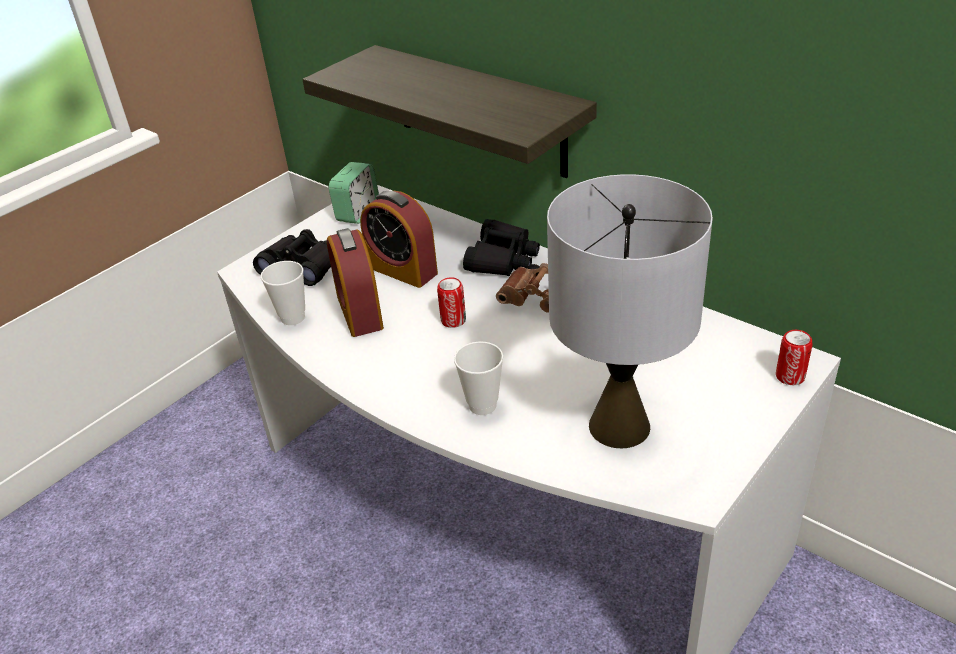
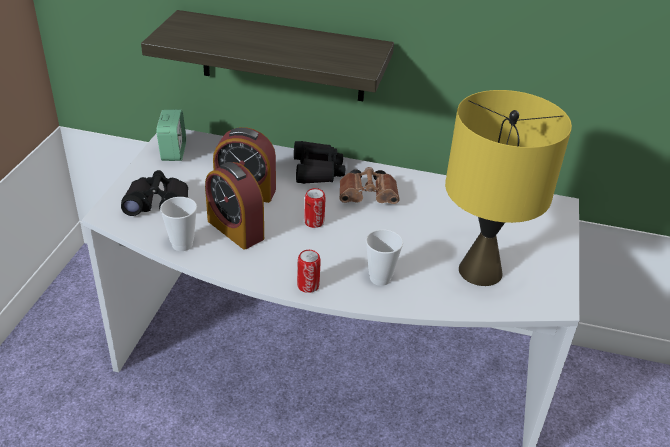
camera: 30 degrees left, 0 degrees up
grey table lamp [547,174,713,448] -> yellow table lamp [445,90,572,286]
can [776,330,812,385] -> can moved to [297,250,321,293]

